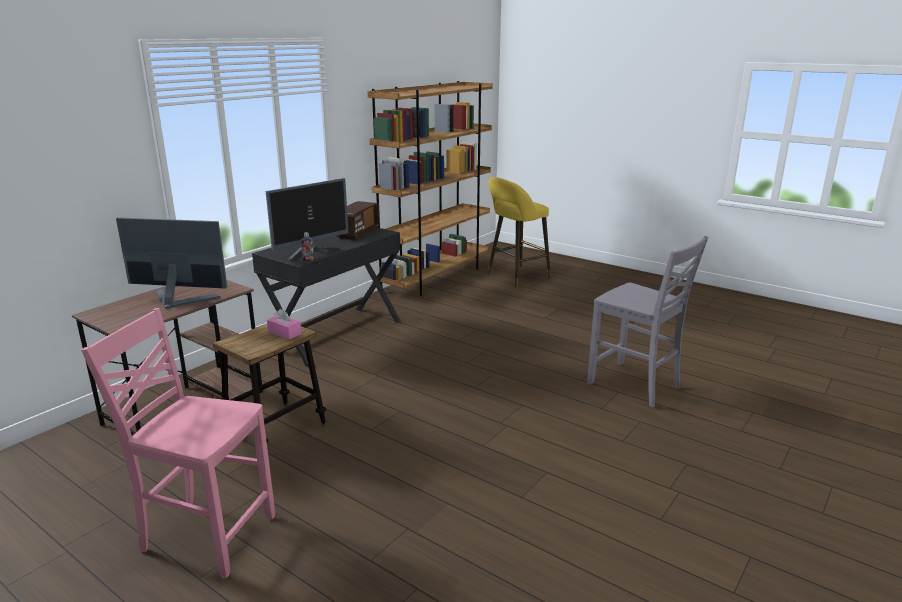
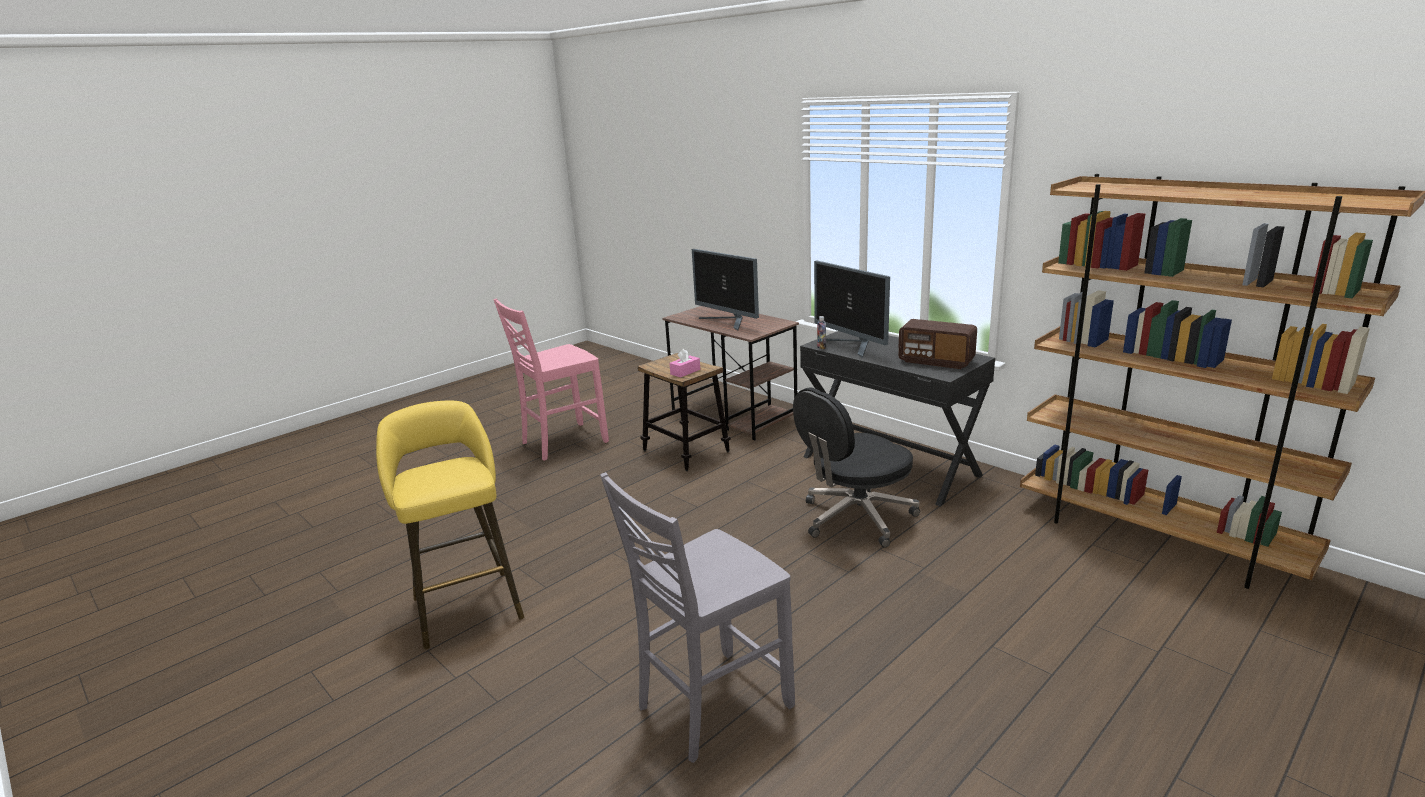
camera: 100 degrees right, 0 degrees up
pink chair [81,308,275,578] -> pink chair turned 150 degrees counterclockwise [494,298,609,461]
monitor [116,218,227,309] -> monitor turned 120 degrees clockwise [692,249,759,330]
yellow stool [487,177,551,287] -> yellow stool moved to [376,401,524,649]
none -> black office chair [793,387,920,548]

